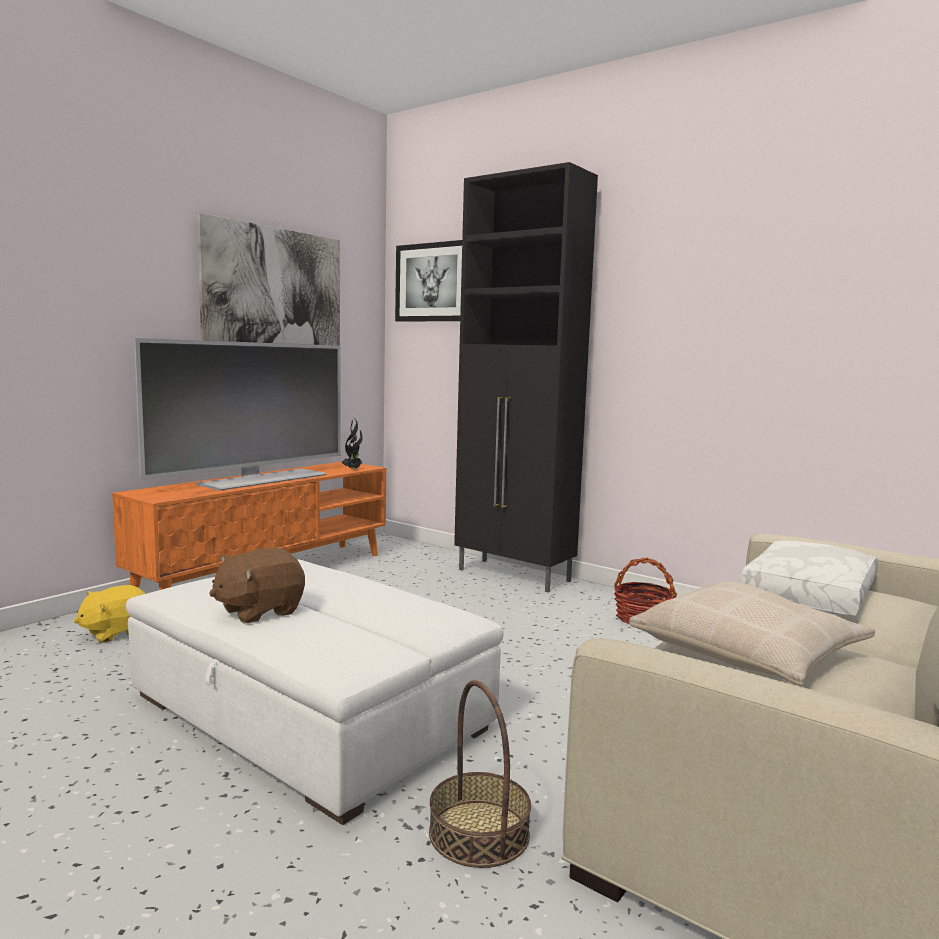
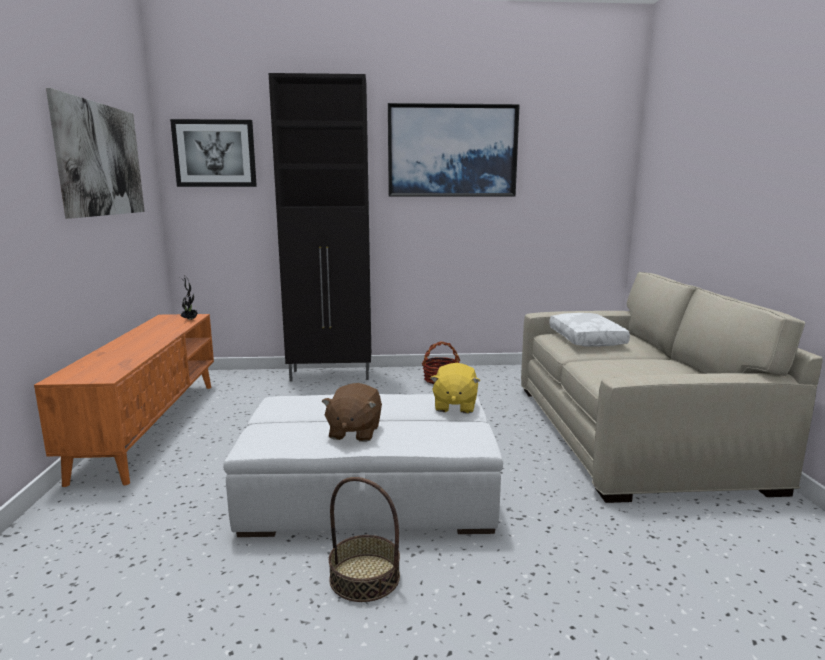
camera: 40 degrees left, 5 degrees up
yellow plush toy [74,585,145,643] -> yellow plush toy moved to [430,363,480,414]
television [134,338,340,491] -> none
basket [429,680,531,868] -> basket moved to [329,477,400,602]
beige pillow [629,581,875,686] -> none
none -> picture [388,103,520,197]

